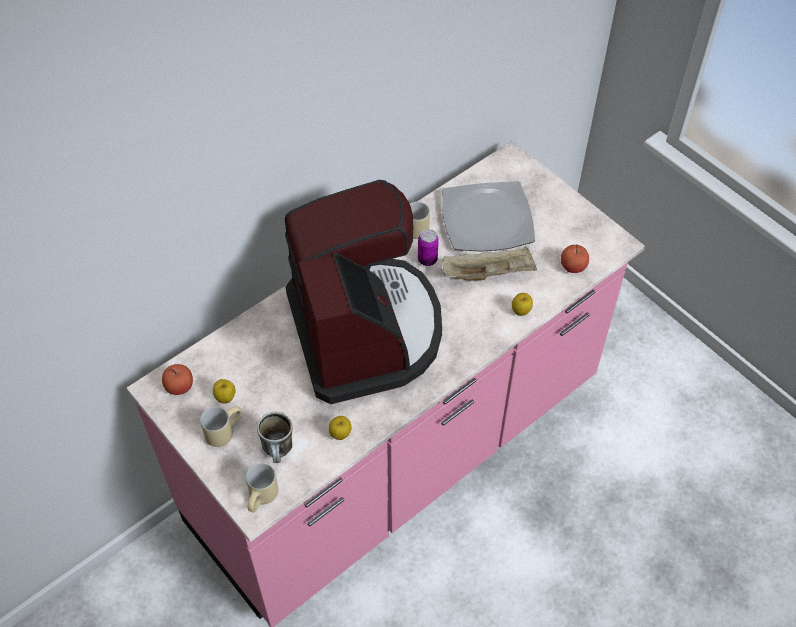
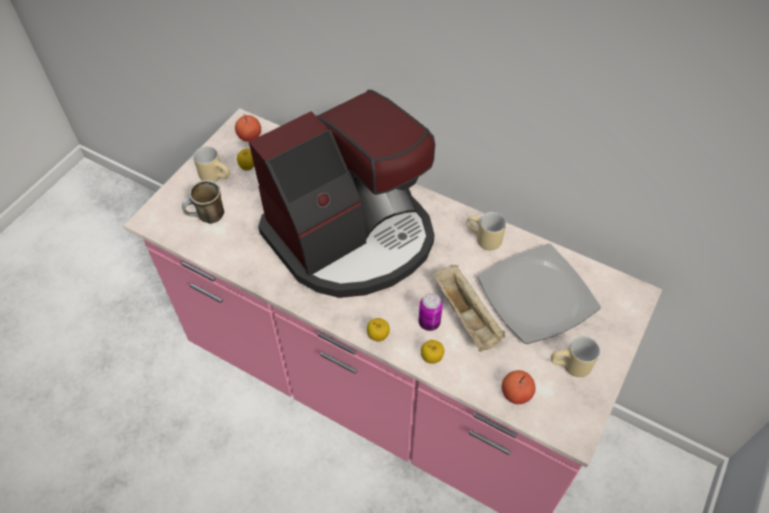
camera: 70 degrees right, 0 degrees up
beige mug [246,463,278,512] -> beige mug moved to [551,336,600,377]
apple [329,416,351,440] -> apple moved to [367,318,390,341]
can [418,229,439,266] -> can moved to [419,293,443,331]

